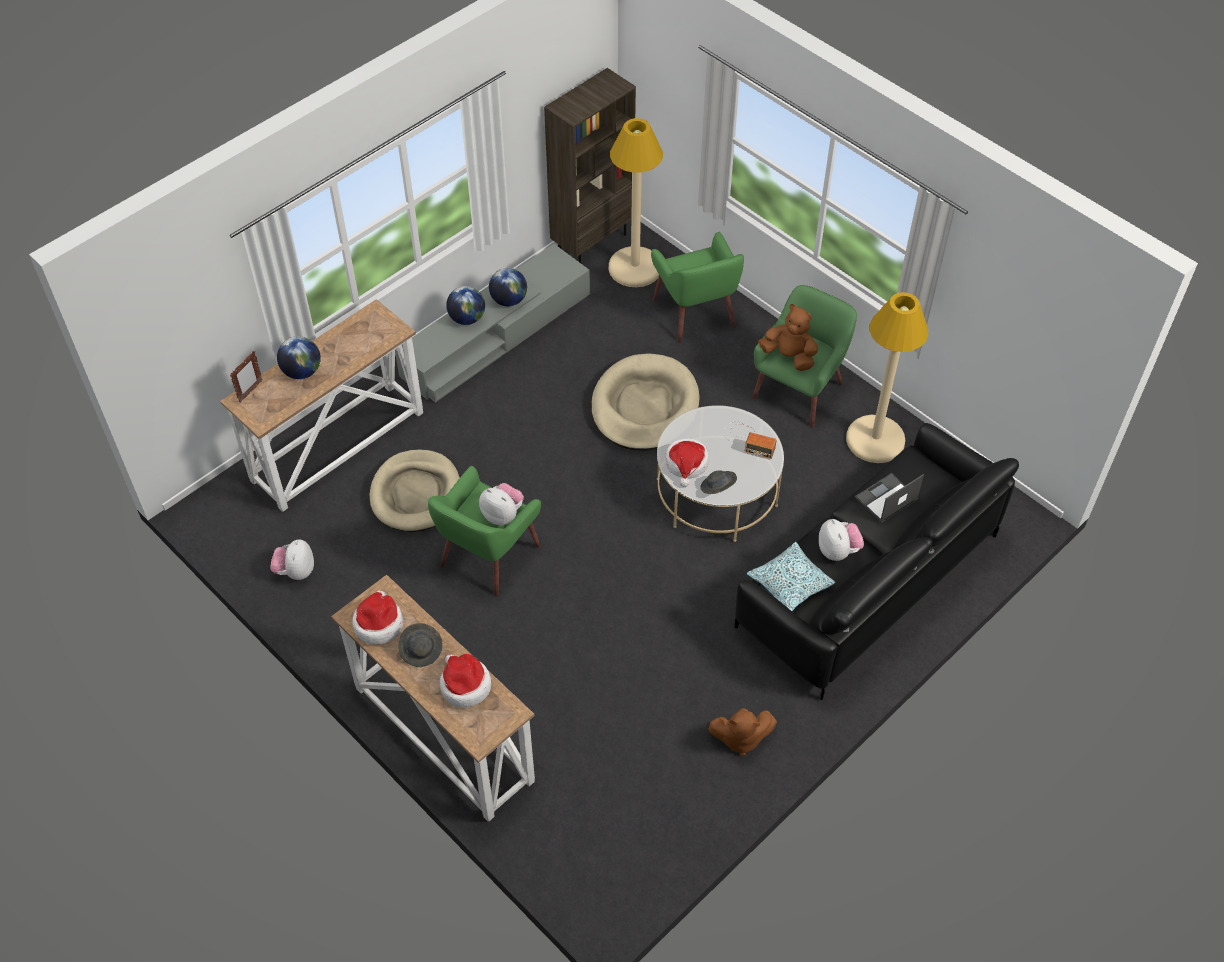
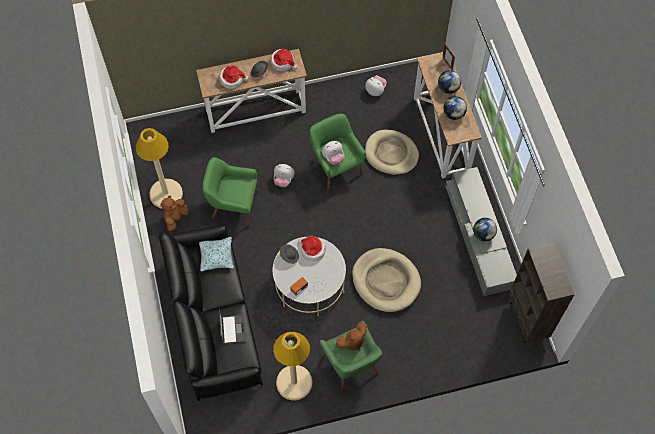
camera: 120 degrees right, 10 degrees up
globe [446,286,485,325] -> globe moved to [443,96,467,120]
beige floor lamp [609,118,663,287] -> beige floor lamp moved to [136,128,183,209]
green armchair [651,232,744,343] -> green armchair moved to [203,157,258,227]
plush toy [819,519,864,561] -> plush toy moved to [274,164,295,187]

